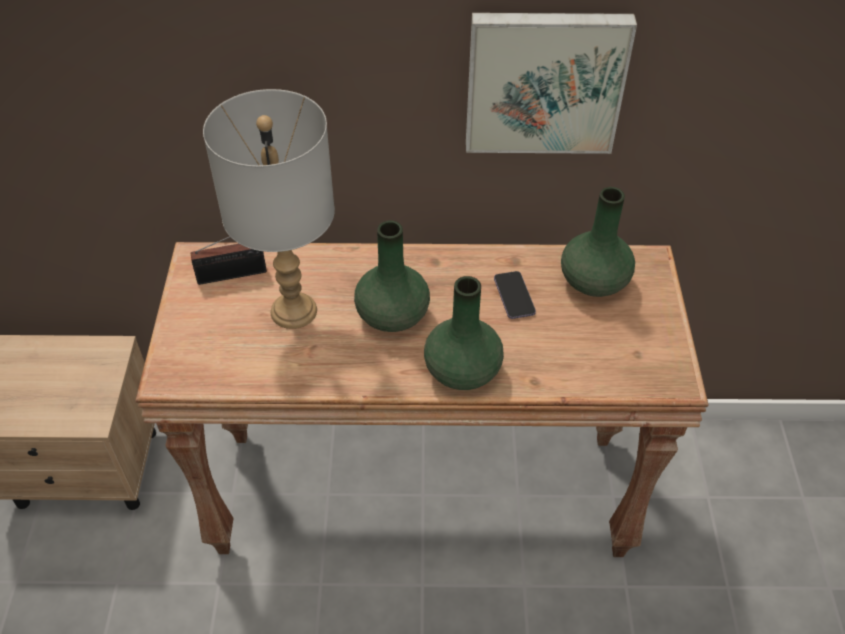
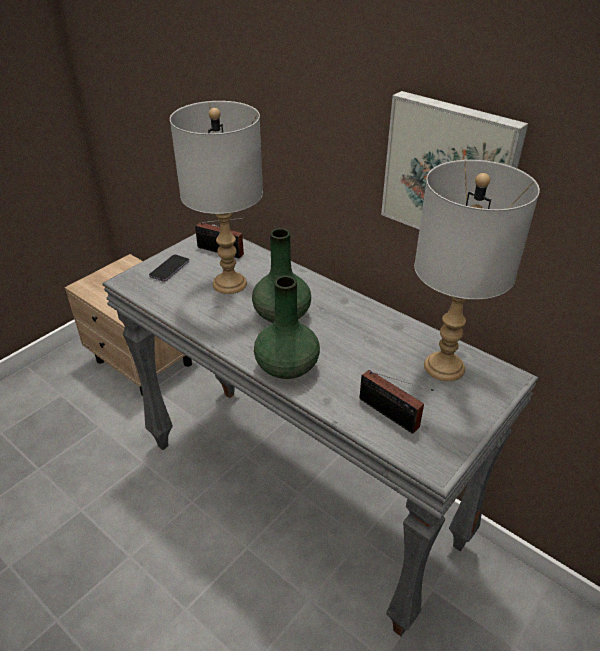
camera: 40 degrees right, 10 degrees down
brown console table [135,242,709,557] -> grey console table [102,224,538,636]
phone [494,271,536,319] -> phone moved to [149,255,189,281]
green vase [561,187,635,297] -> grey table lamp [414,160,540,381]
none -> radio [360,370,434,434]

